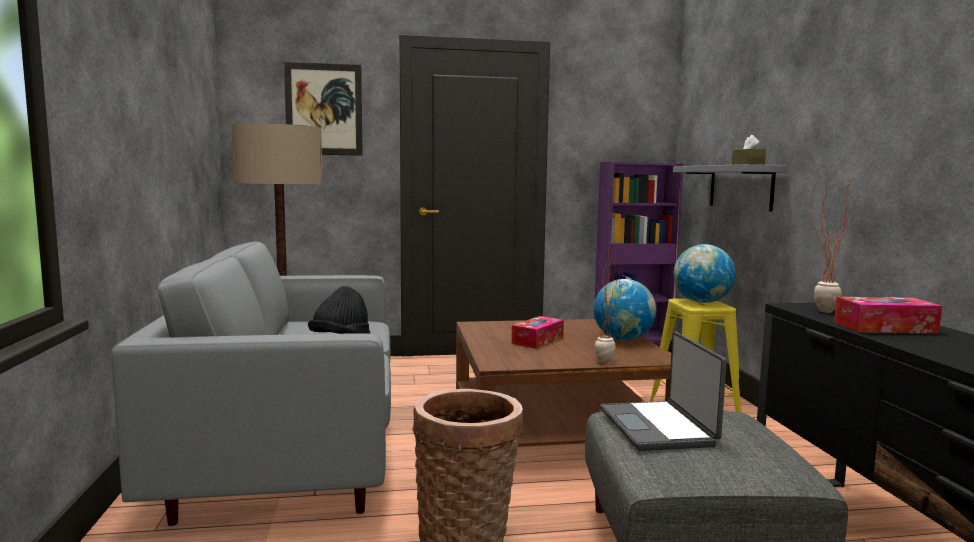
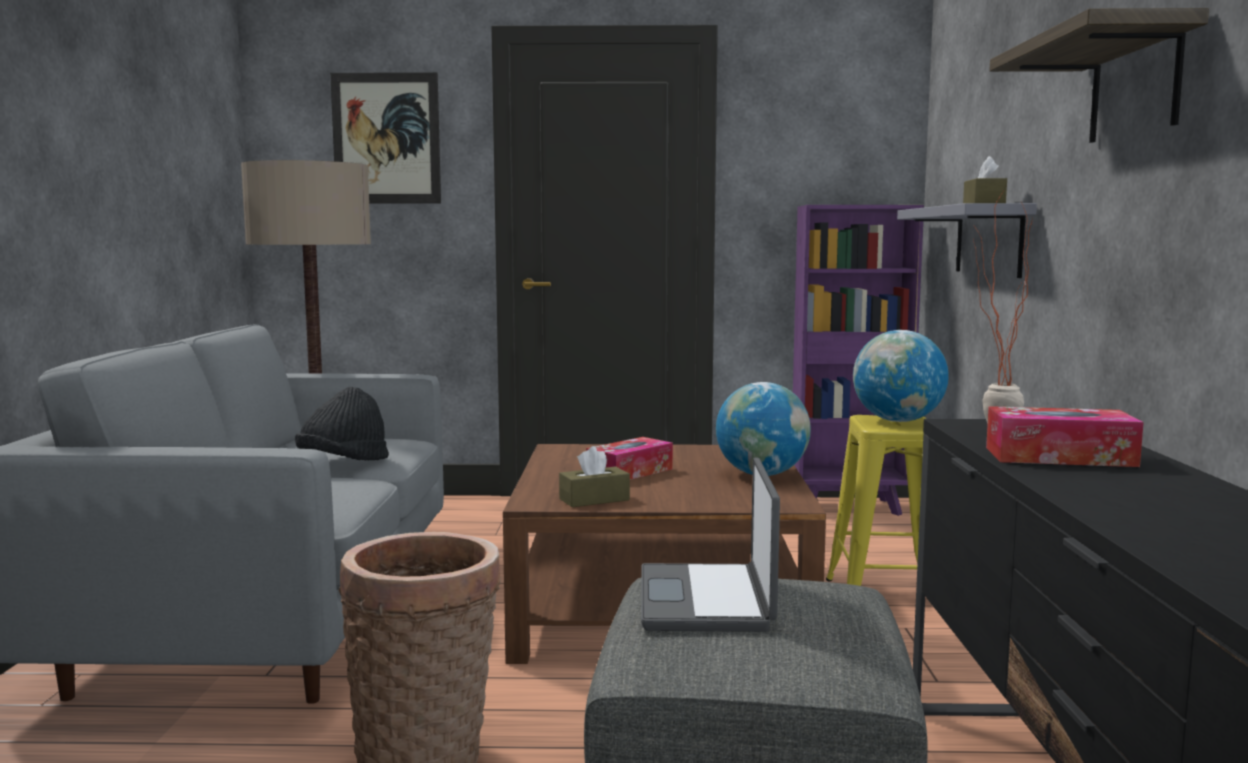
camera: 10 degrees right, 0 degrees up
potted plant [595,239,621,363] -> none
none -> brown tissue box [559,446,630,507]
none -> shelf [989,8,1209,143]

